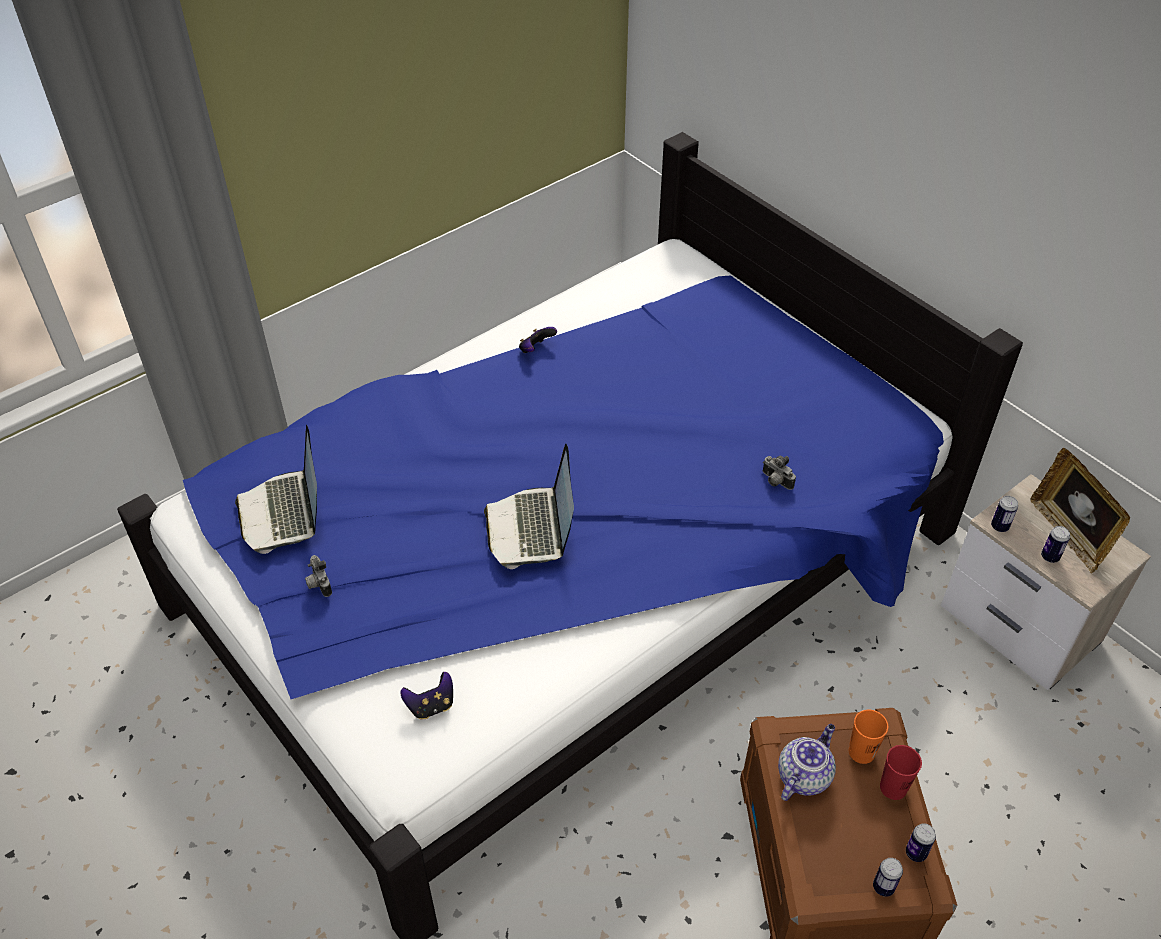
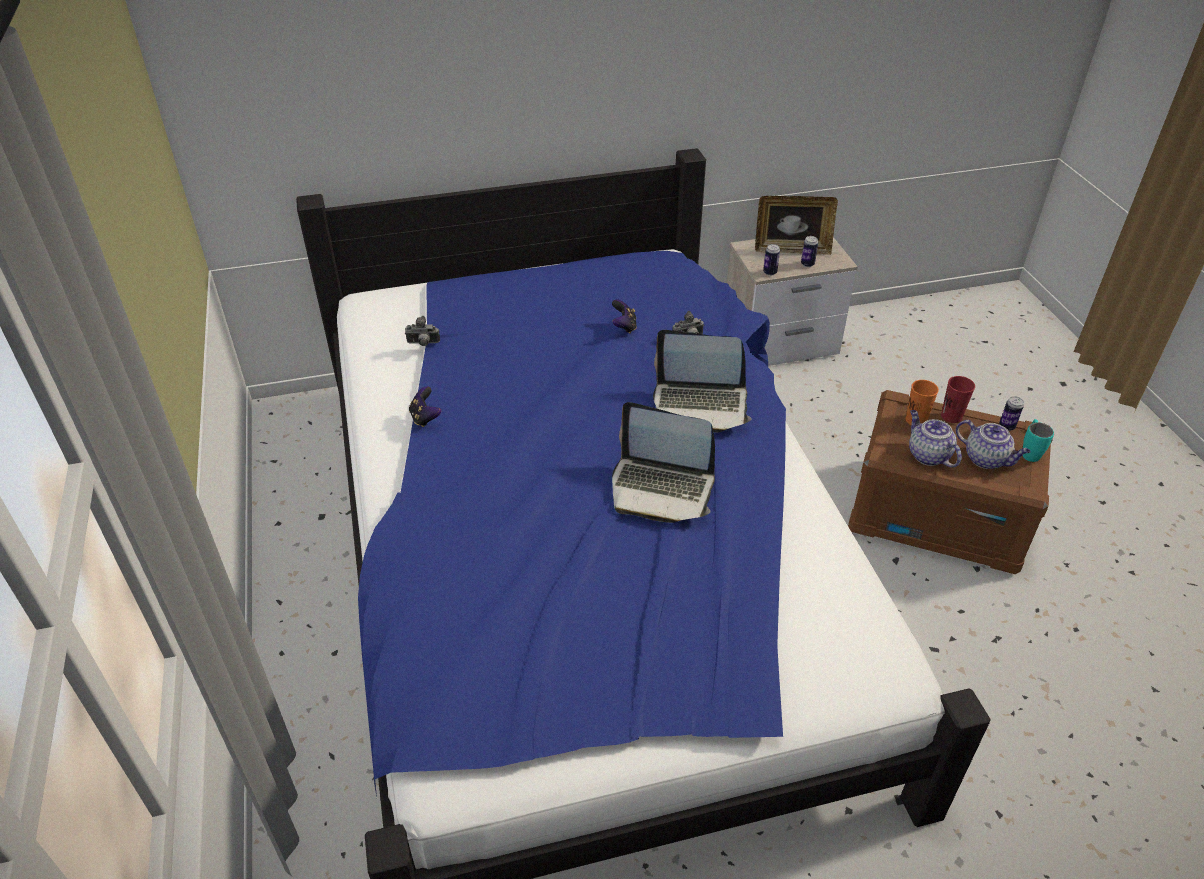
camera: 65 degrees left, 5 degrees down
laptop [235,425,317,554] -> laptop moved to [653,330,752,433]
camera [305,555,332,597] -> camera moved to [405,316,440,346]
game controller [400,672,453,719] -> game controller moved to [612,299,637,334]
can [873,858,903,897] -> turquoise mug [1023,419,1054,462]
none -> teapot [956,420,1031,469]

